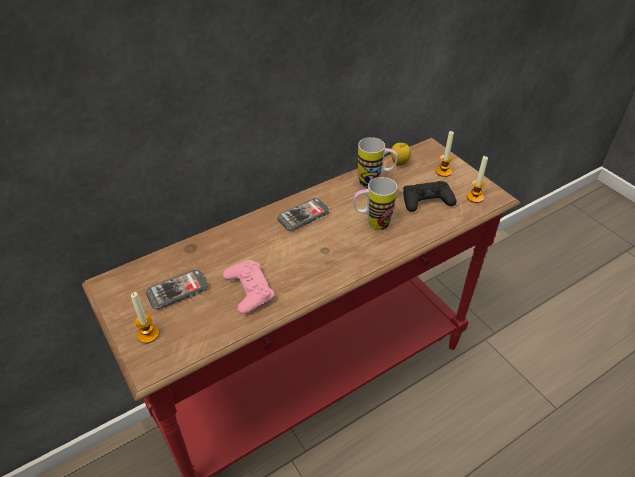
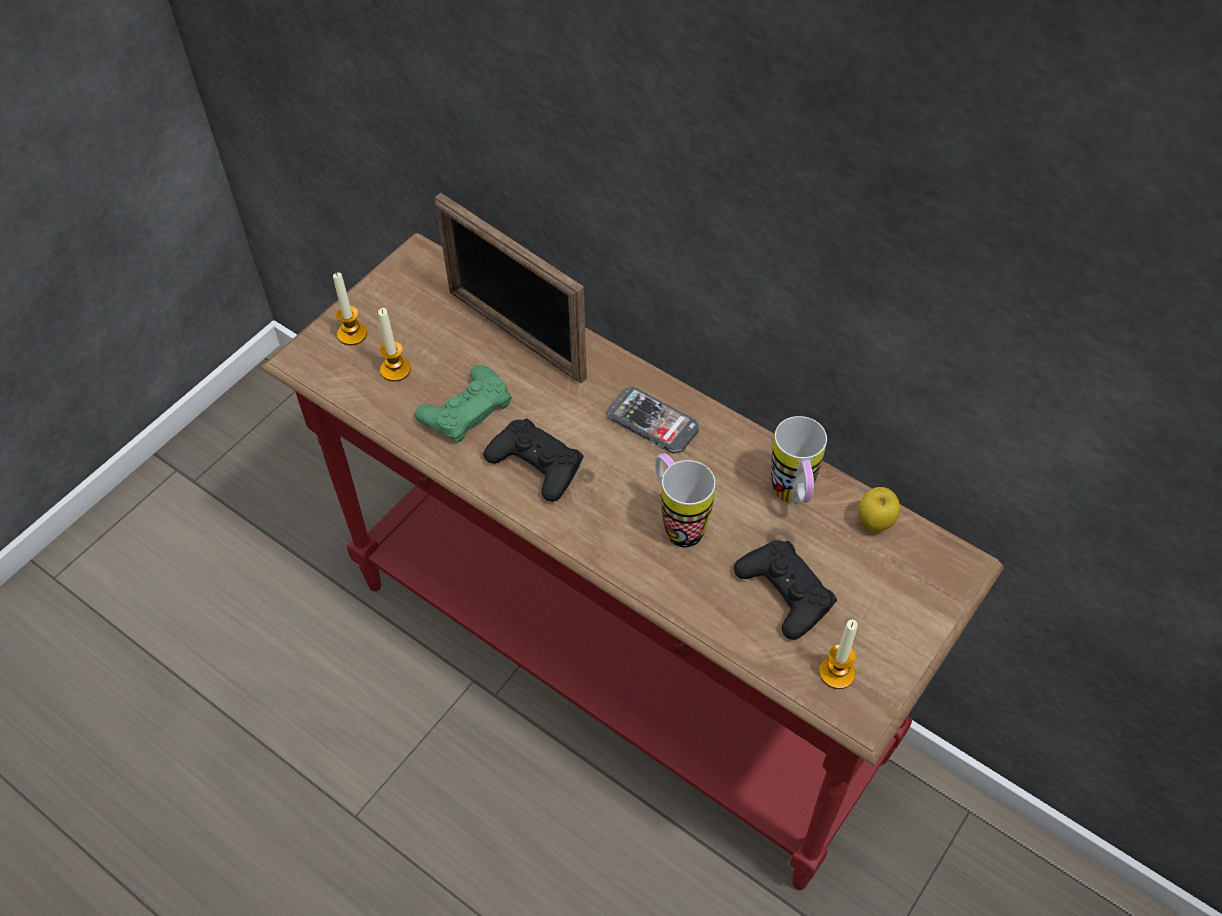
camera: 70 degrees right, 10 degrees up
phone [146,269,208,310] -> none
pink game controller [223,260,275,314] -> green game controller [415,365,512,442]
candle [435,131,454,177] -> candle moved to [378,308,411,381]
none -> picture frame [435,193,587,383]
none -> black game controller [484,418,583,502]

